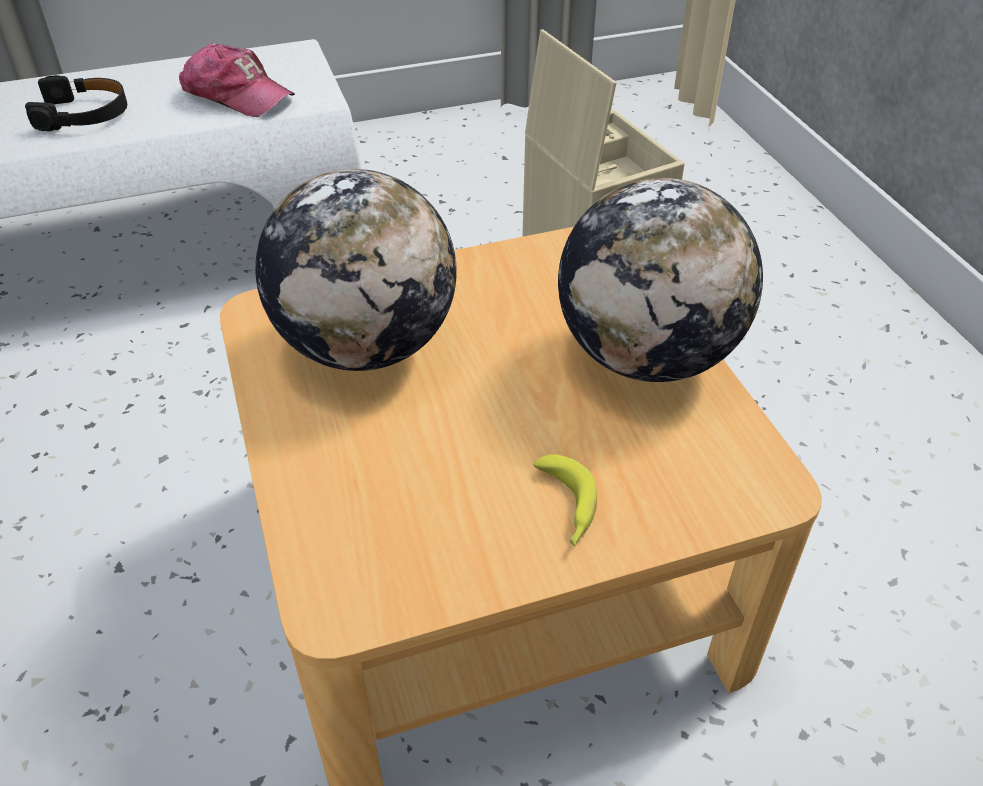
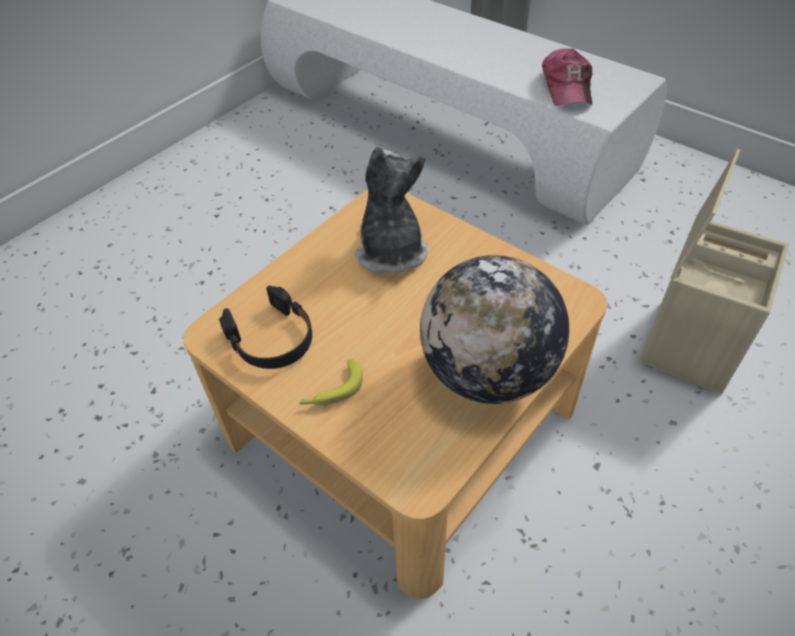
camera: 60 degrees right, 5 degrees up
black headphones [25,75,127,131] -> black headphones moved to [219,285,312,369]
globe [255,169,457,371] -> plush toy [355,147,428,273]

